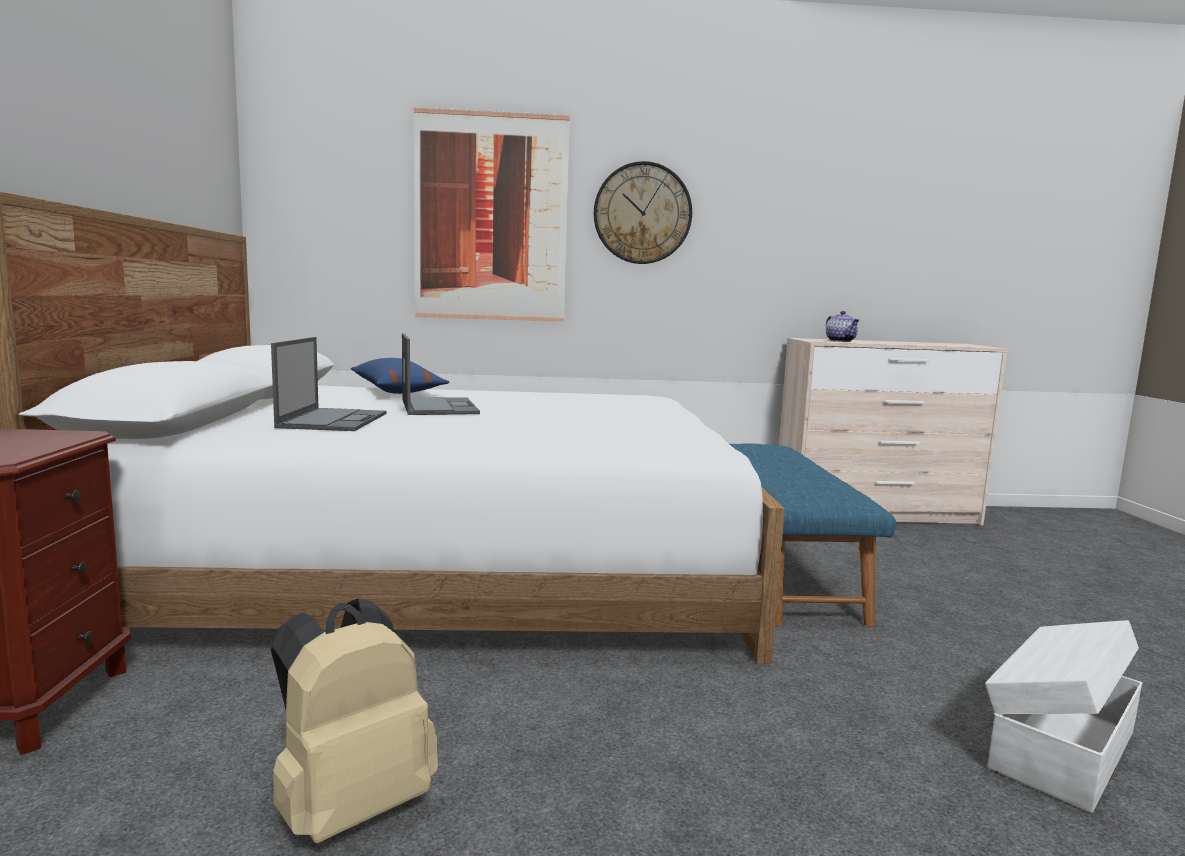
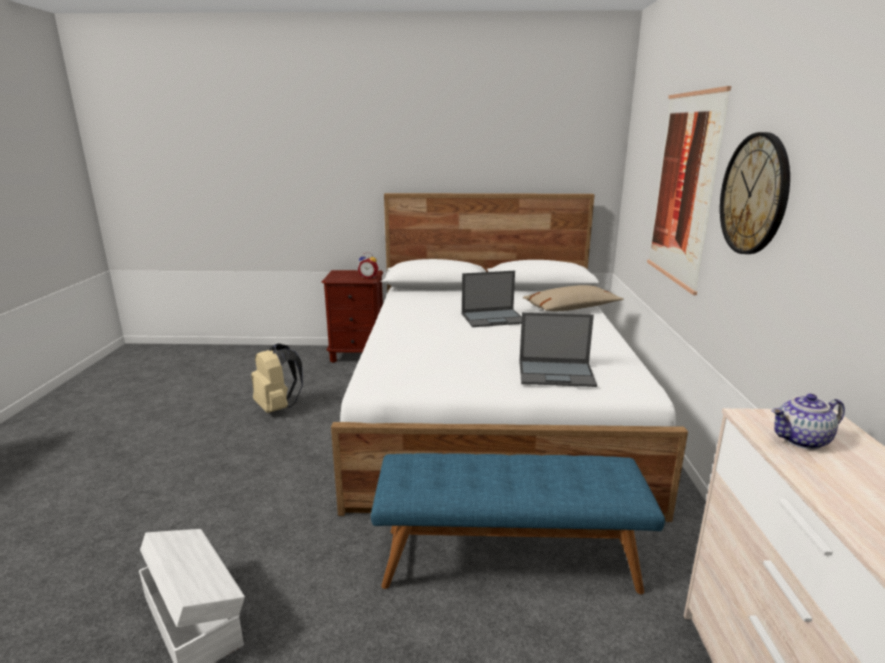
camera: 95 degrees right, 10 degrees up
laptop [271,337,386,431] -> laptop moved to [519,312,597,387]
blue pillow [351,358,449,394] -> beige pillow [523,285,624,311]
none -> alarm clock [358,252,378,279]

